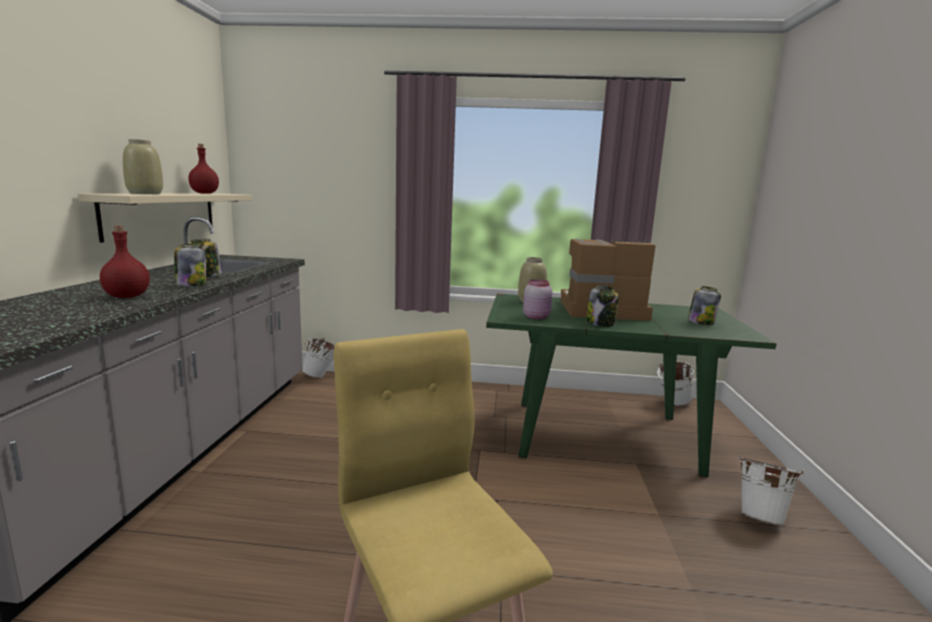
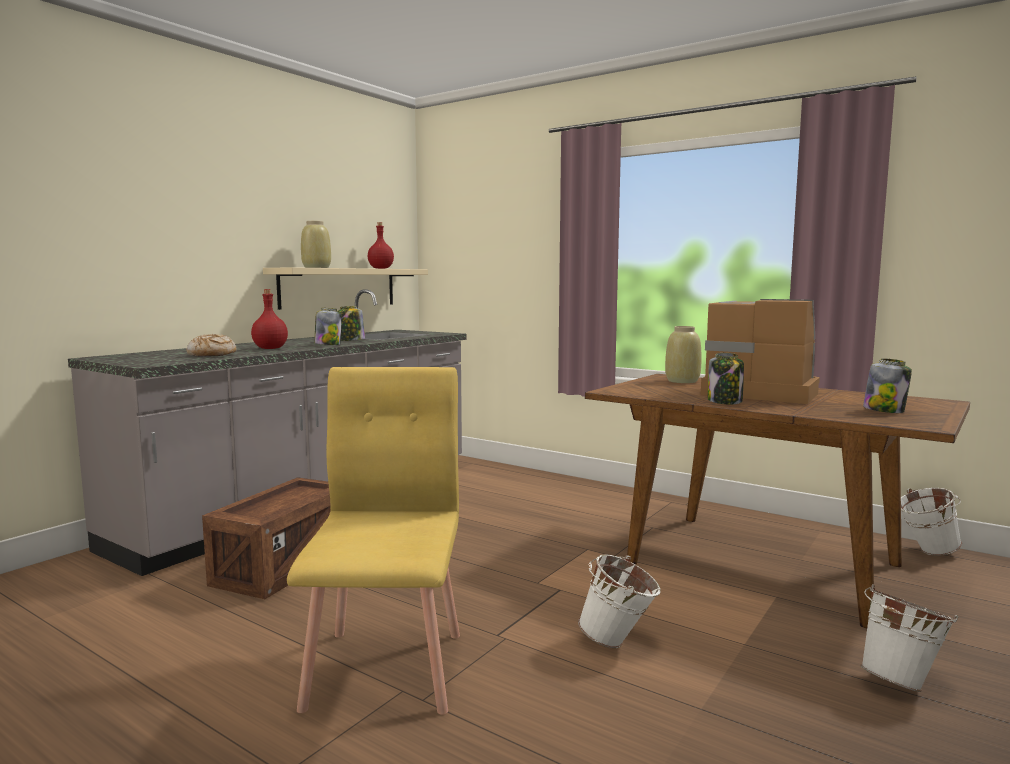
camera: 30 degrees right, 5 degrees down
white bucket [301,338,335,379] -> white bucket moved to [578,554,661,648]
green dining table [486,294,776,477] -> brown dining table [585,374,970,629]
pink jar [523,279,552,320] -> none
none -> bread [187,334,237,356]
none -> crate [202,477,330,599]

